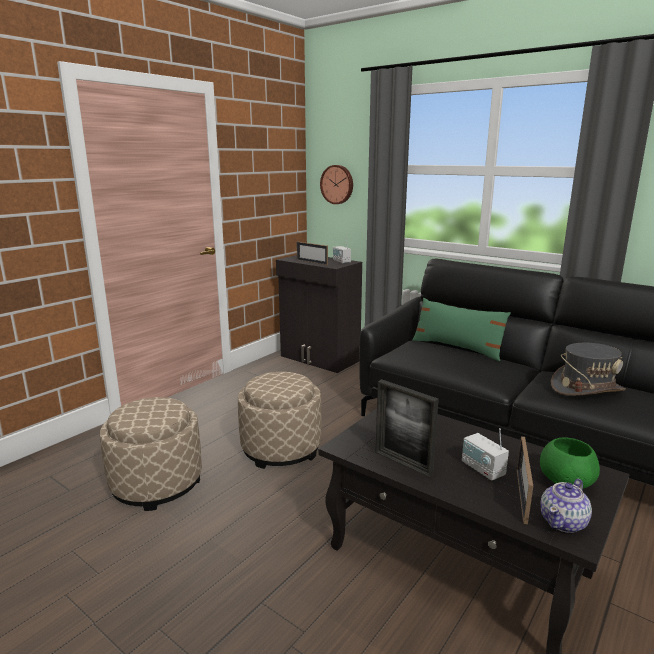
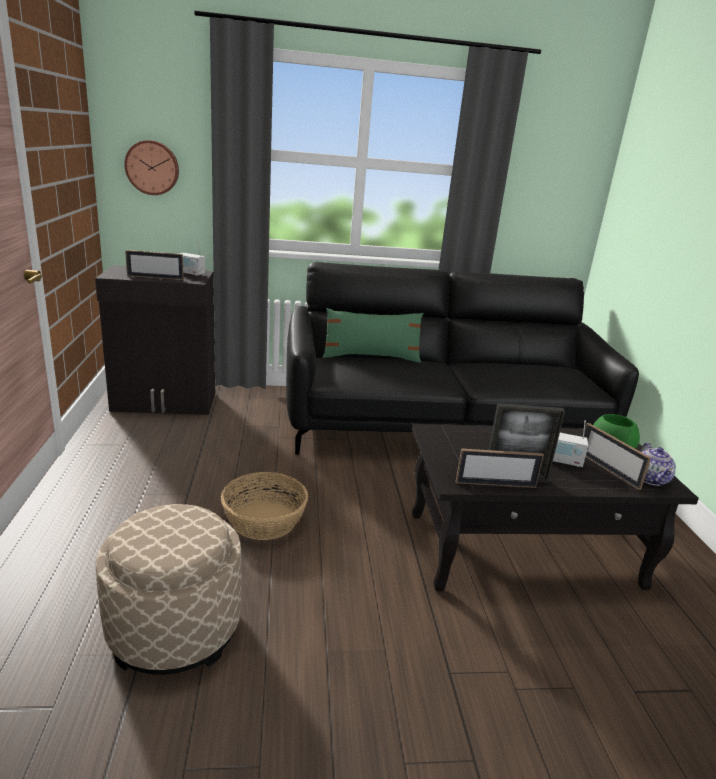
camera: 45 degrees left, 5 degrees up
beige ottoman [238,372,322,469] -> basket [221,472,308,540]
grey hat [551,343,626,396] -> none
none -> picture frame [456,449,544,488]

